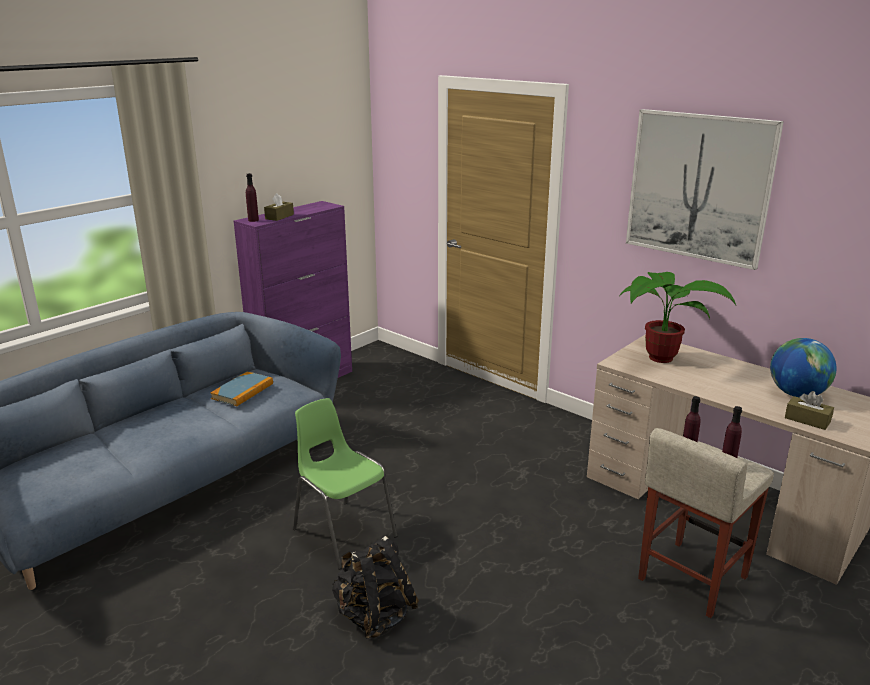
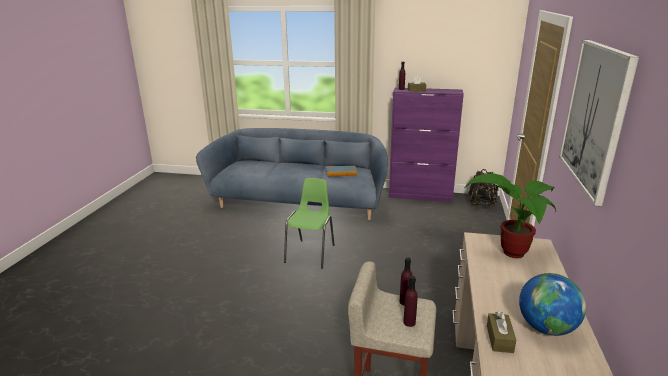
camera: 60 degrees right, 0 degrees up
black backpack [332,536,419,638] -> black backpack moved to [468,169,498,206]

